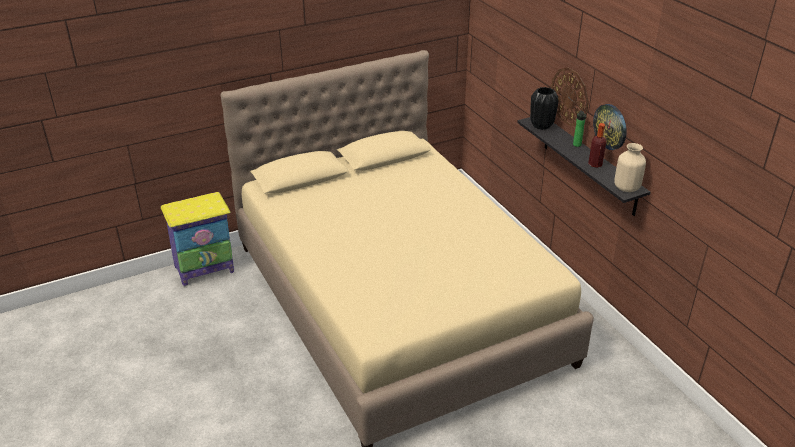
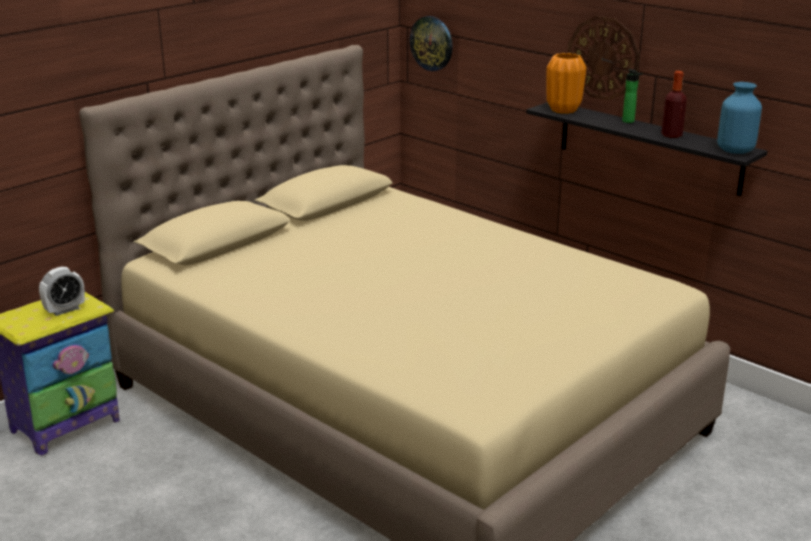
camera: 20 degrees left, 10 degrees down
black vase [530,87,559,130] -> orange vase [546,53,586,114]
wall clock [593,104,627,150] -> wall clock moved to [410,16,453,71]
beige vase [614,143,646,192] -> blue vase [717,82,762,154]
none -> alarm clock [39,267,85,316]

